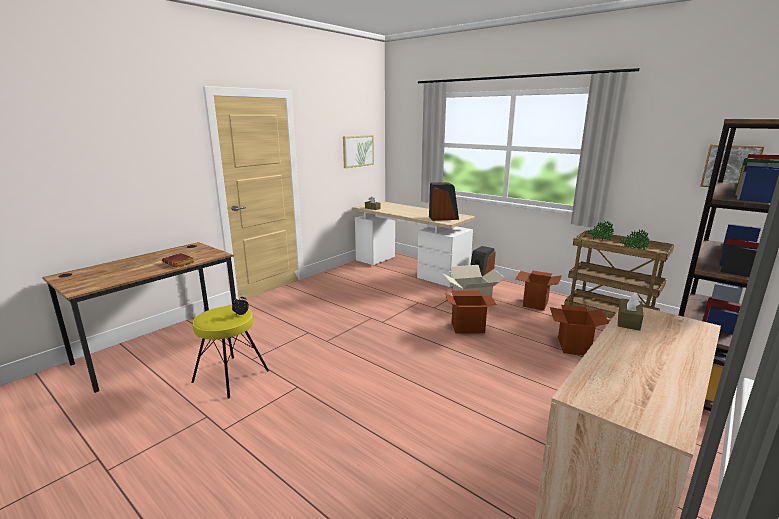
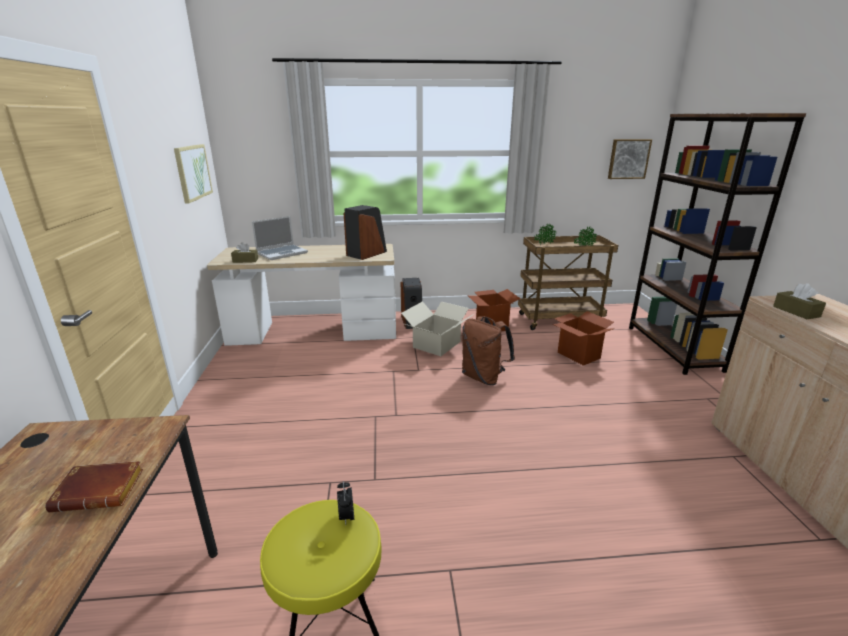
camera: 45 degrees left, 5 degrees up
cardboard box [445,290,497,334] -> brown backpack [462,316,515,385]
none -> laptop [252,216,308,260]

